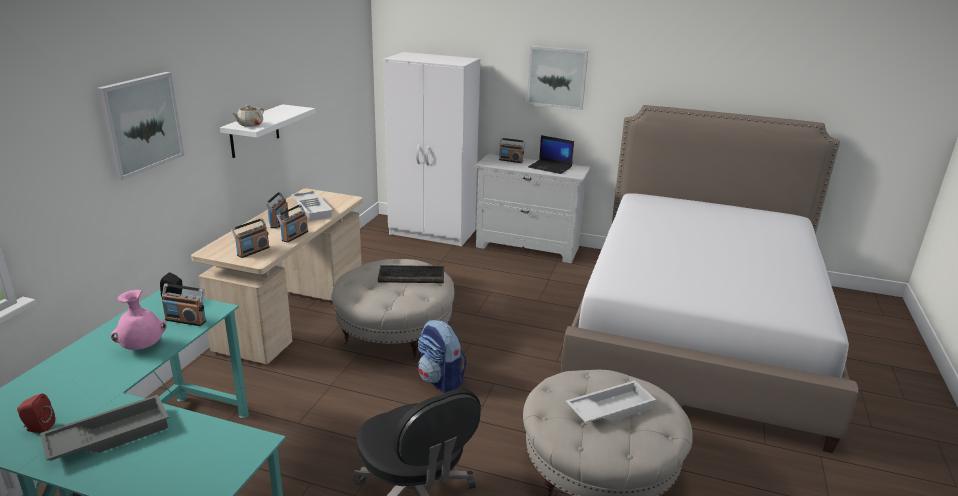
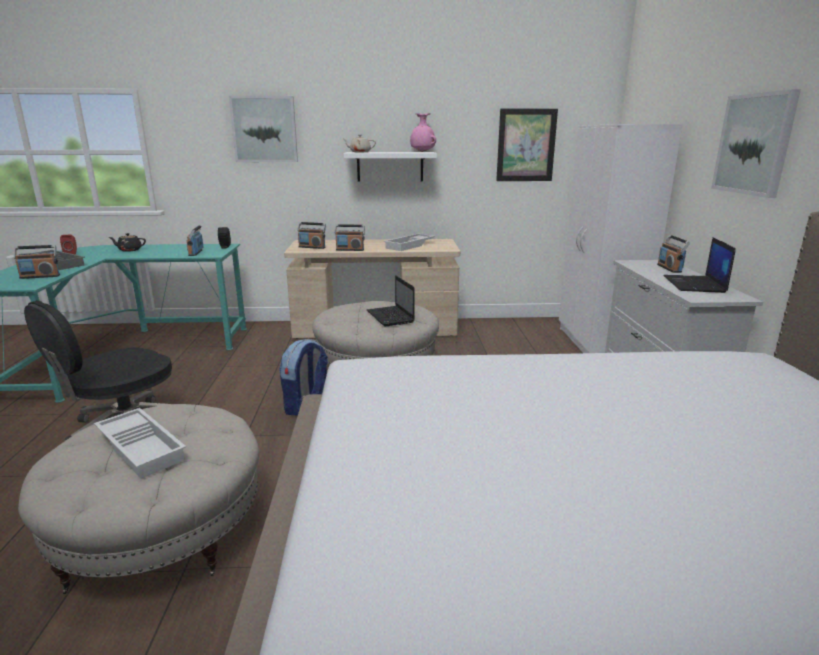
camera: 70 degrees right, 5 degrees down
pink vase [111,290,167,350] -> pink vase moved to [410,113,436,152]
radio [265,192,289,229] -> radio moved to [14,245,60,279]
keyboard [378,265,444,283] -> laptop [367,275,415,326]
none -> black teapot [109,233,146,252]
none -> picture [496,109,558,181]

